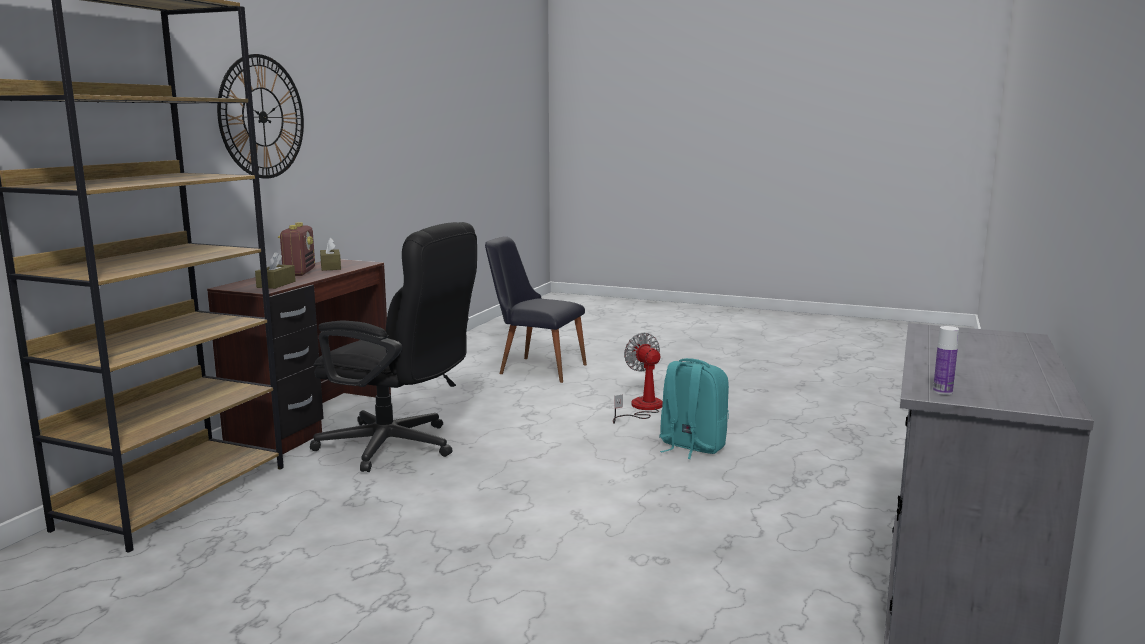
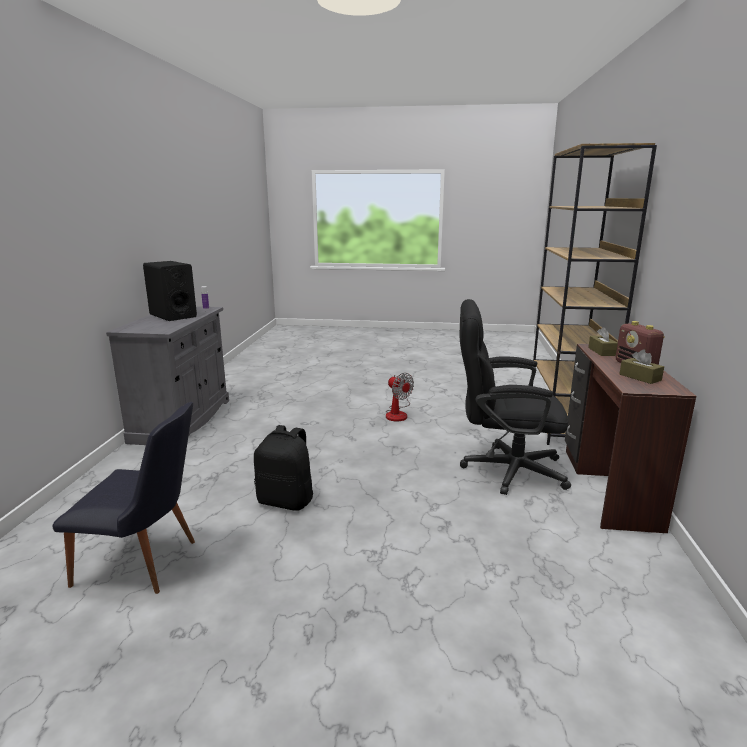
camera: 165 degrees right, 5 degrees up
wall clock [217,54,304,179] -> none
black chair [485,236,587,383] -> black chair moved to [52,402,195,594]
fan [613,333,663,424] -> fan moved to [386,373,414,421]
turquoise backpack [659,358,729,459] -> black backpack [254,425,313,511]
none -> black speaker [143,261,197,321]

